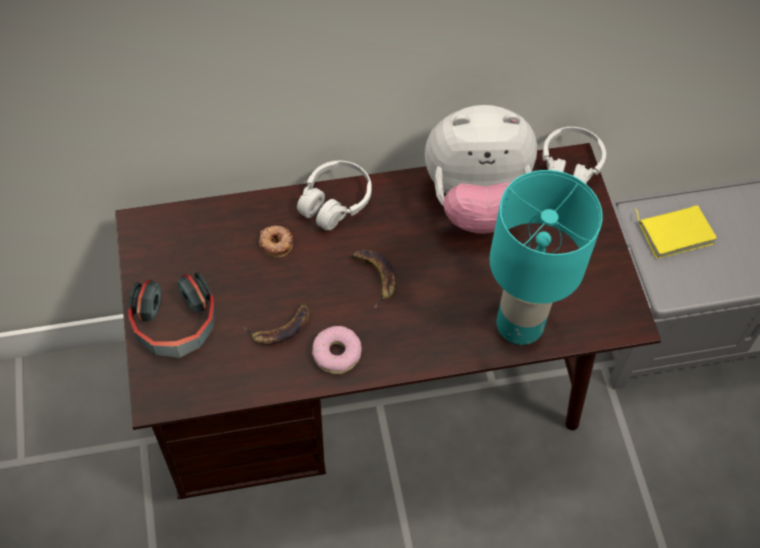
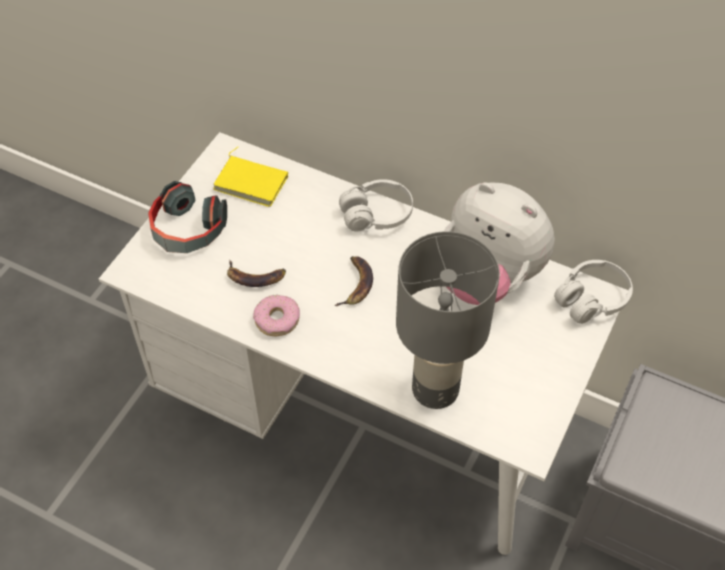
camera: 40 degrees right, 5 degrees down
brown desk [115,143,661,500] -> white desk [99,132,628,555]
donut [259,226,293,258] -> none
turquoise table lamp [489,170,603,345] -> grey table lamp [396,231,500,409]
yellow book [635,205,717,258] -> yellow book moved to [213,147,288,207]

